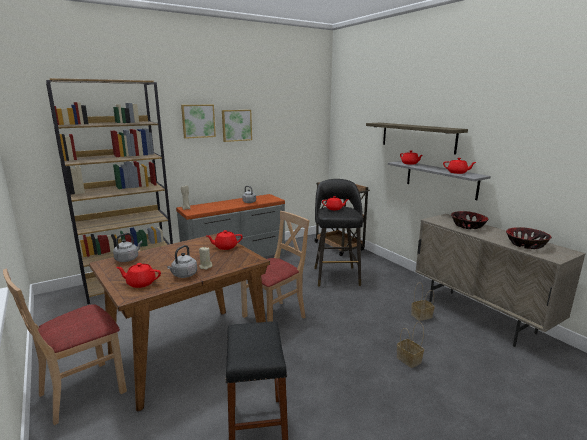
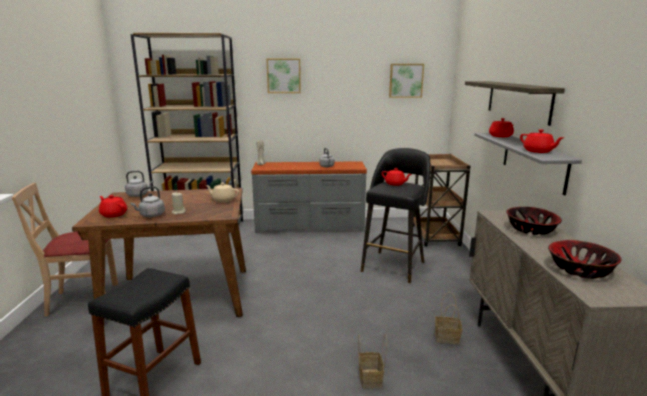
camera: 30 degrees right, 0 degrees up
red teapot [207,230,243,250] -> beige teapot [205,183,239,202]
picture [222,110,252,142] -> picture moved to [389,64,424,98]
beige chair [241,211,309,322] -> none

